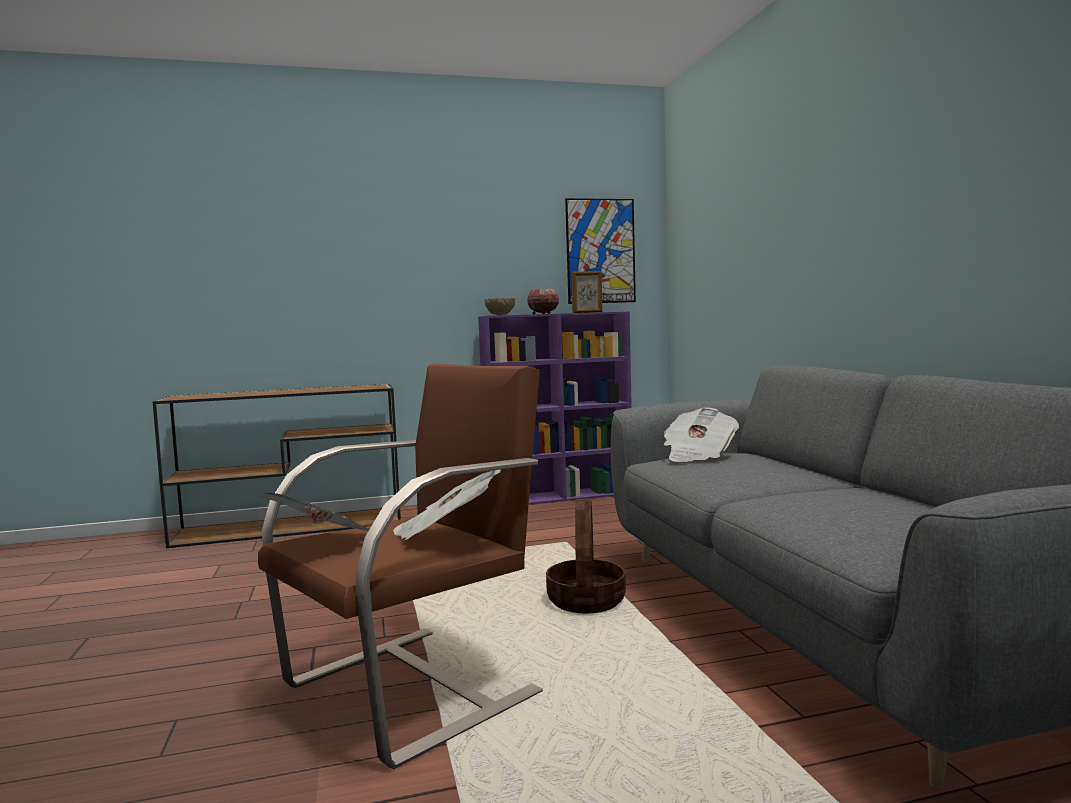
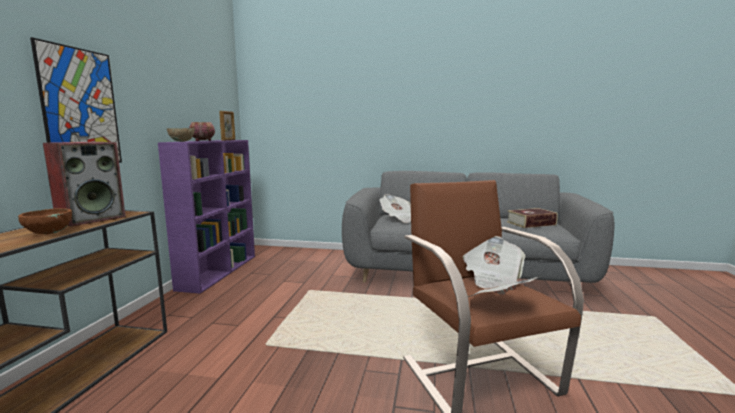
camera: 65 degrees left, 5 degrees up
basket [546,499,626,614] -> none
picture [565,198,636,304] -> picture moved to [30,37,122,163]
none -> brown bowl [18,208,72,235]
none -> speaker [43,142,126,226]
none -> book [507,208,558,228]

